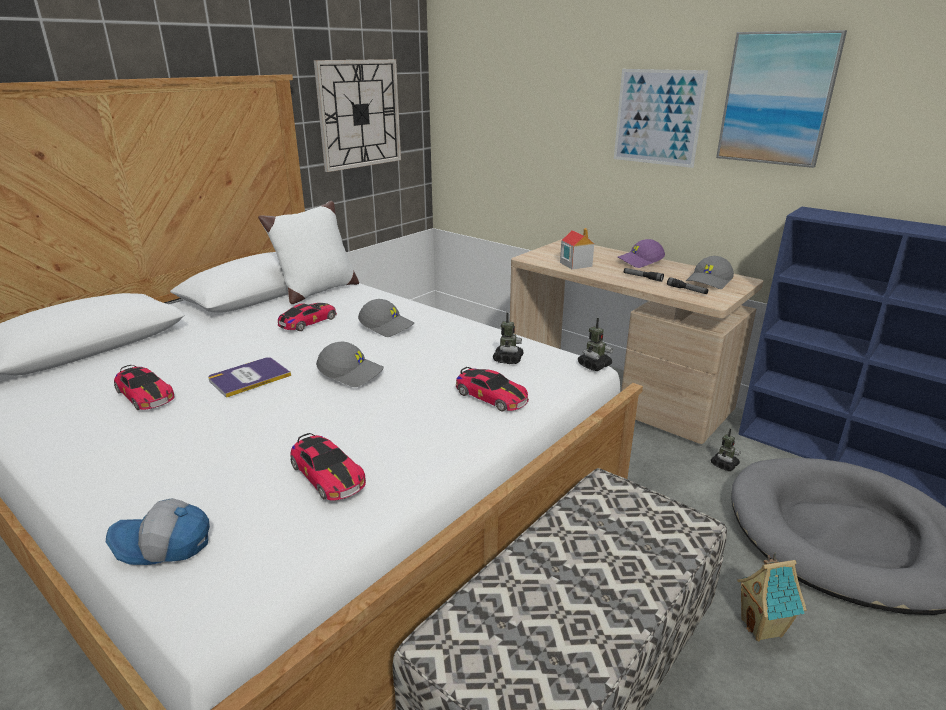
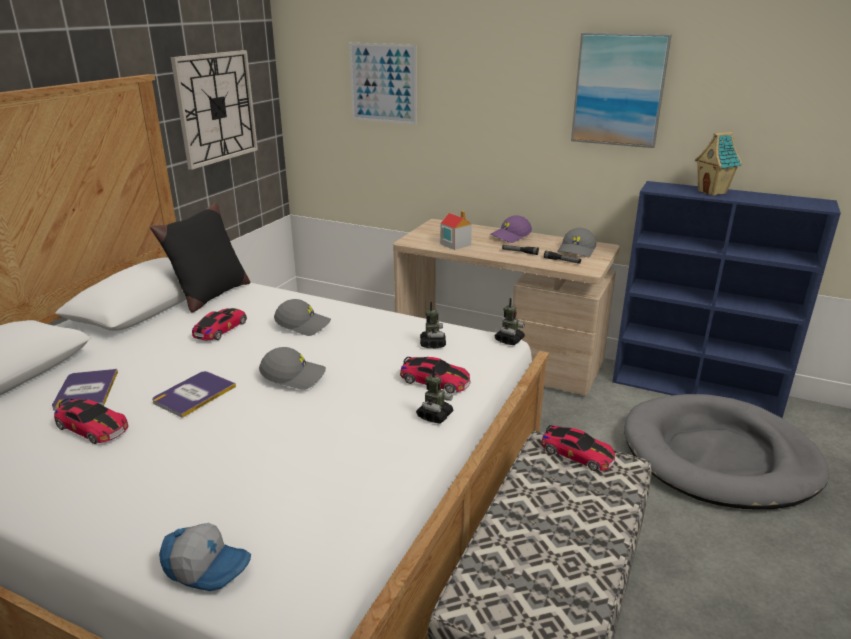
camera: 15 degrees left, 0 degrees up
cap [106,498,210,565] -> cap turned 150 degrees counterclockwise [159,523,251,591]
white pillow [258,201,359,304] -> black pillow [150,203,250,312]
toy car [290,433,366,501] -> toy car moved to [541,425,615,471]
picture [614,69,708,168] -> picture moved to [349,43,417,125]
toy robot [711,429,741,471] -> toy robot moved to [416,366,453,424]
toy house [737,553,807,642] -> toy house moved to [695,131,742,196]
none -> book [52,369,118,411]

